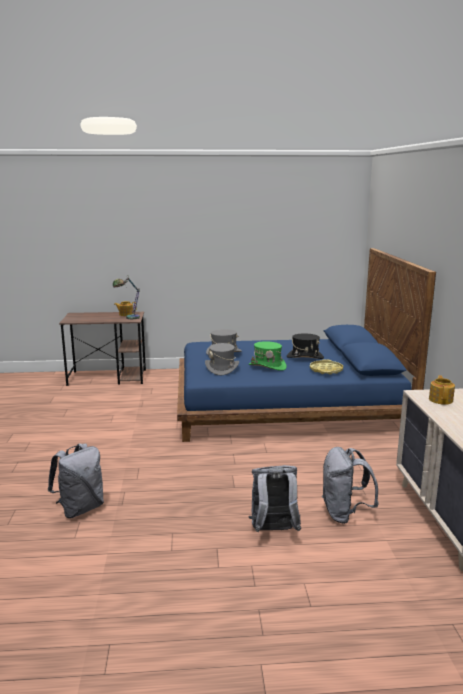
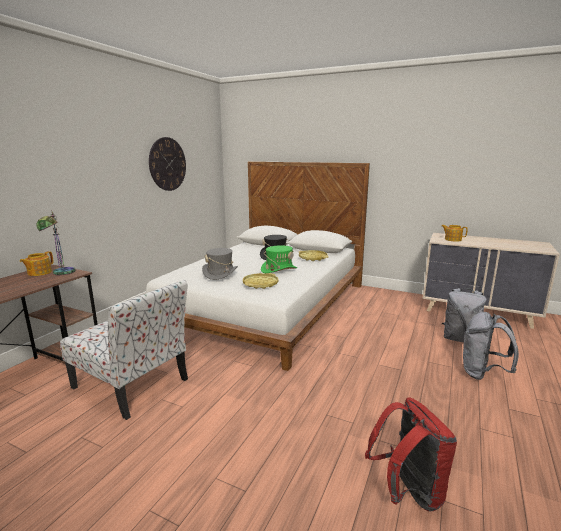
camera: 60 degrees left, 0 degrees up
grey backpack [48,443,104,518] -> red backpack [365,397,457,512]
blue bed [177,248,436,442] -> white bed [146,161,370,371]
grey hat [205,343,239,376] -> yellow tray [243,273,279,289]
none -> chair [60,280,188,420]
none -> wall clock [149,137,186,191]

